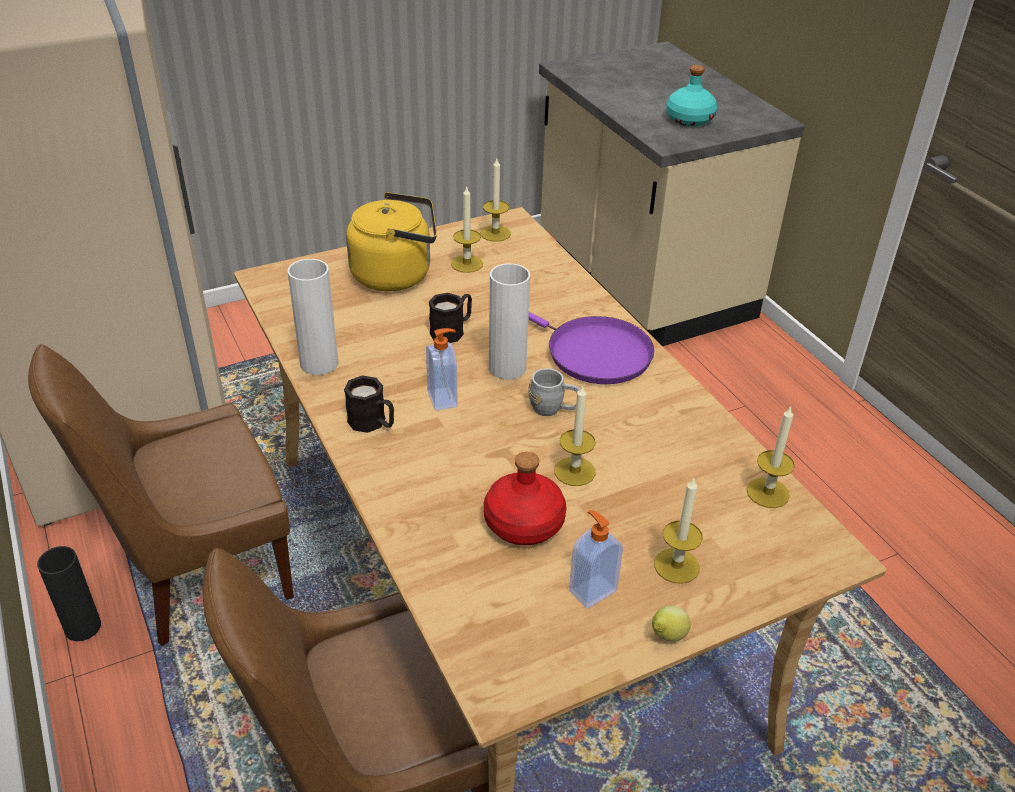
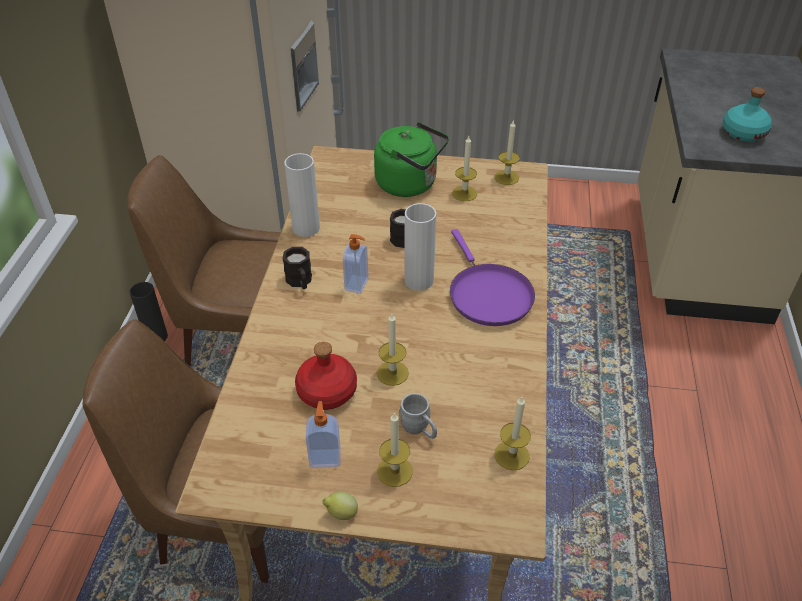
camera: 35 degrees right, 5 degrees up
yellow kettle [346,192,437,291] -> green kettle [374,122,449,197]
grey mug [528,368,580,416] -> grey mug moved to [399,393,437,439]

